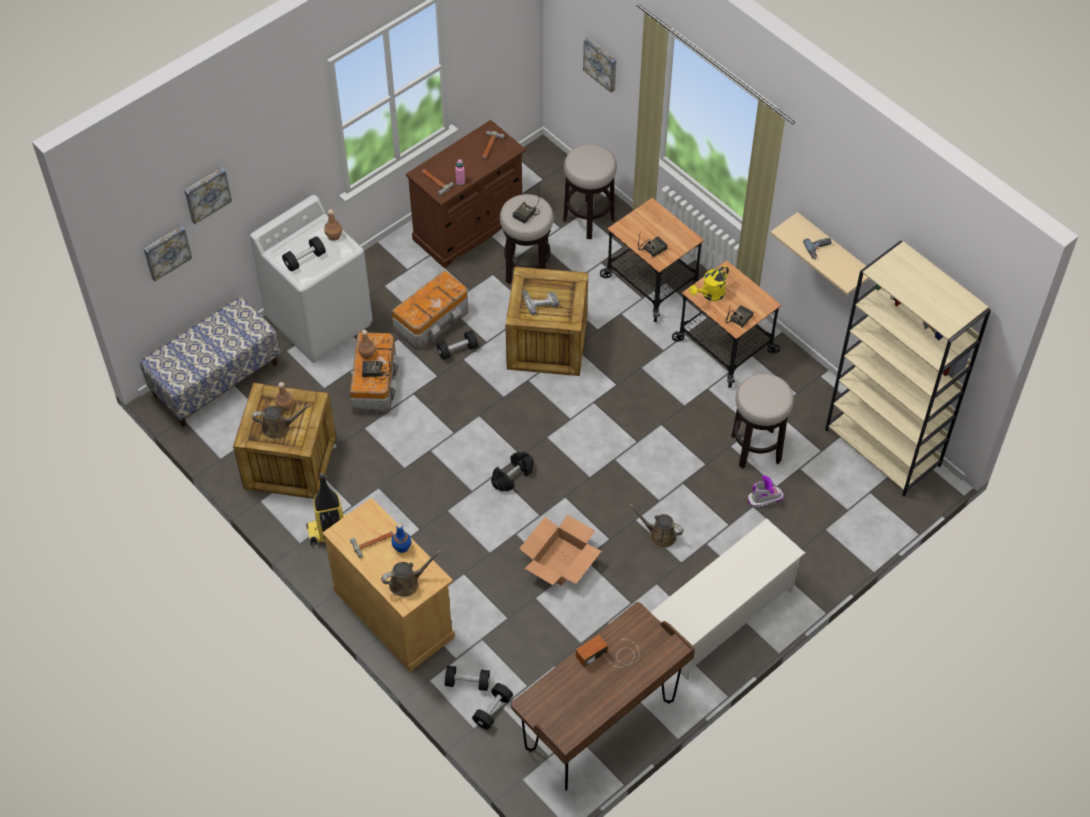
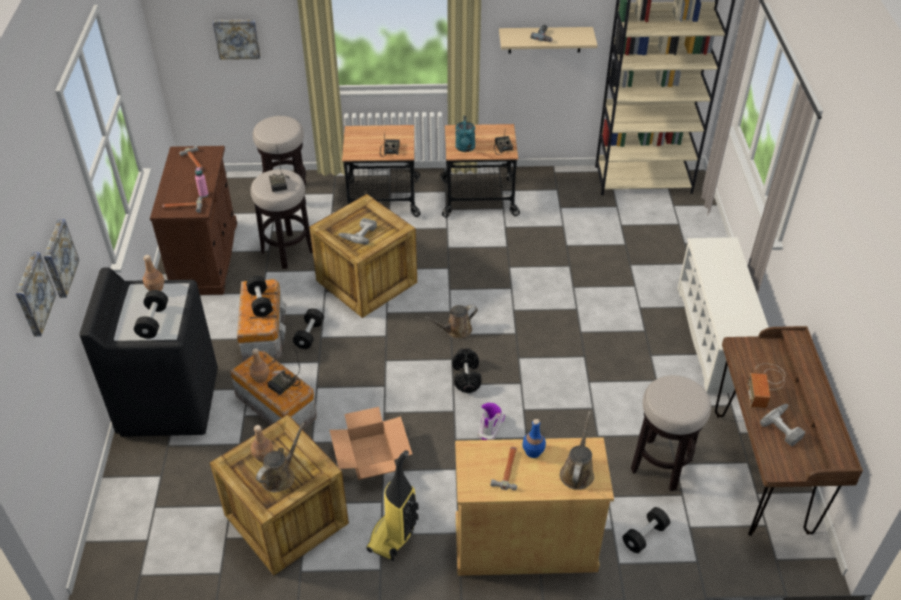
camera: 50 degrees left, 10 degrees down
bench [140,297,280,427] -> none
picture [144,226,192,281] -> picture moved to [44,219,79,298]
white washing machine [250,195,373,363] -> black washing machine [79,268,218,437]
black dumbbell [472,683,513,730] -> black dumbbell moved to [246,276,272,317]
cardboard box [519,515,601,586] -> cardboard box moved to [329,407,412,480]
brown watering can [629,504,684,548] -> brown watering can moved to [425,305,478,338]
yellow watering can [689,266,729,301] -> turquoise watering can [455,116,475,152]
stool [731,373,794,469] -> stool moved to [631,375,711,491]
boot [748,475,784,508] -> boot moved to [479,403,505,440]
none -> power drill [760,404,805,446]

